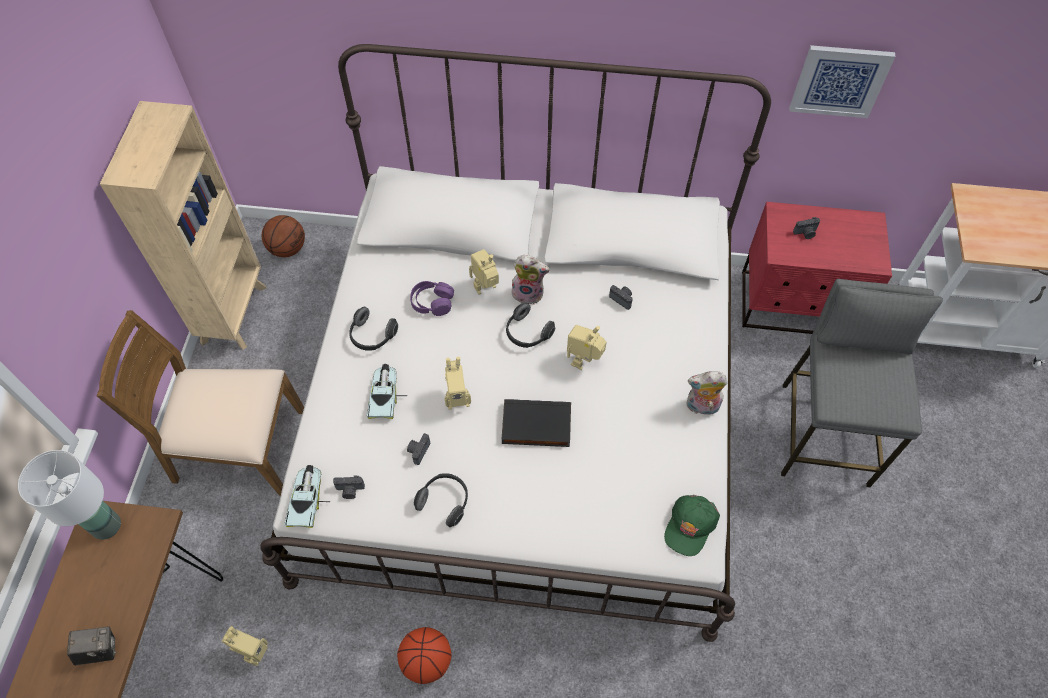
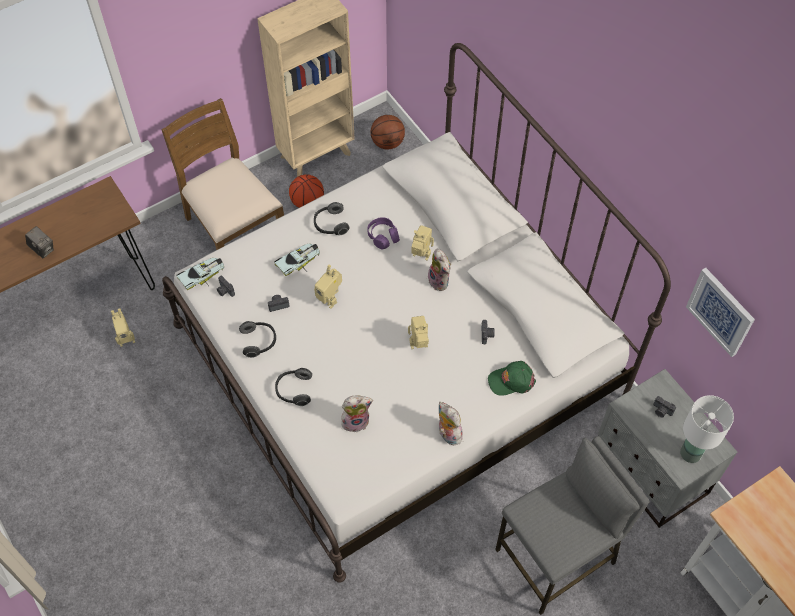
camera: 50 degrees right, 0 degrees up
white table lamp [18,450,121,540] -> white table lamp moved to [680,395,734,463]
basketball [397,627,452,684] -> basketball moved to [289,174,324,208]
black book [501,399,571,447] -> none
headphones [506,303,555,348] -> headphones moved to [275,368,312,406]
green cap [664,495,720,556] -> green cap moved to [488,361,536,396]
red nightstand [742,202,892,334] -> grey nightstand [598,369,737,528]
none -> plush toy [341,396,373,432]

